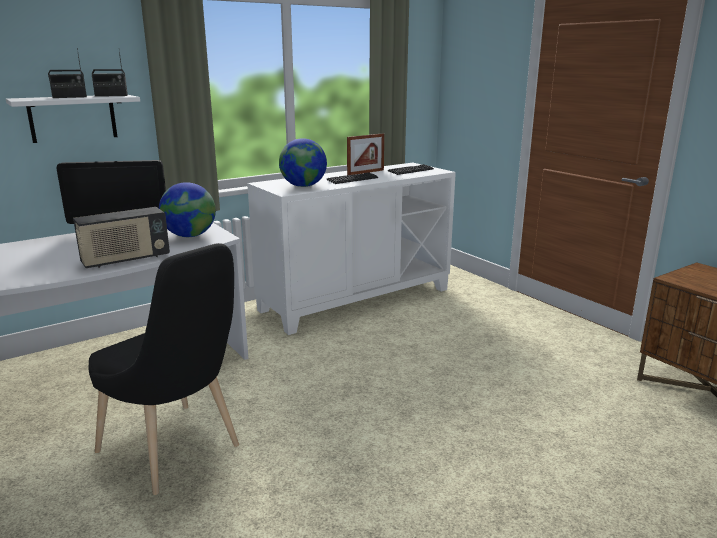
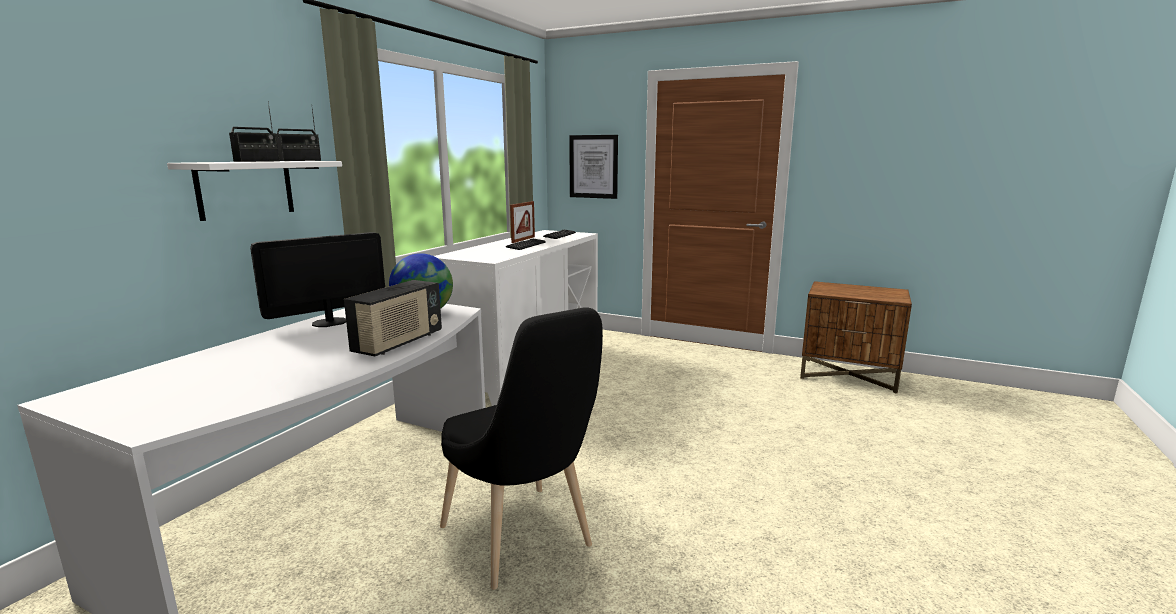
camera: 30 degrees left, 5 degrees down
black chair [89,243,239,495] -> black chair turned 45 degrees clockwise [440,307,603,589]
globe [279,138,327,187] -> none
none -> picture [569,135,618,199]

